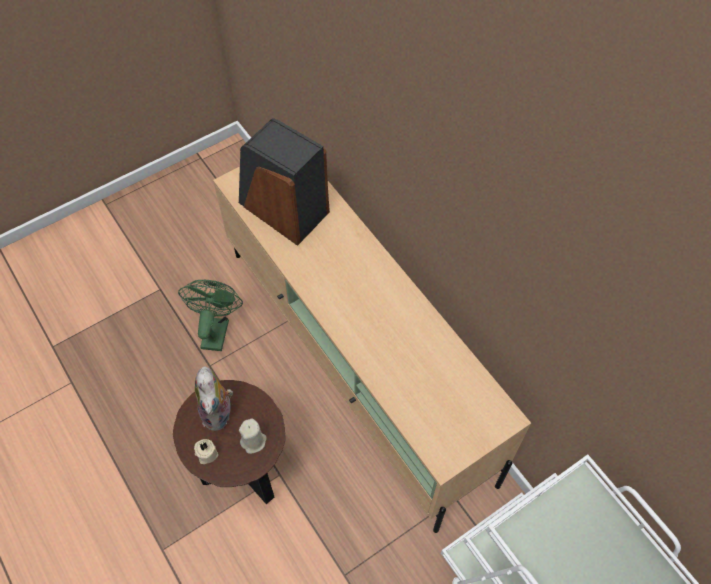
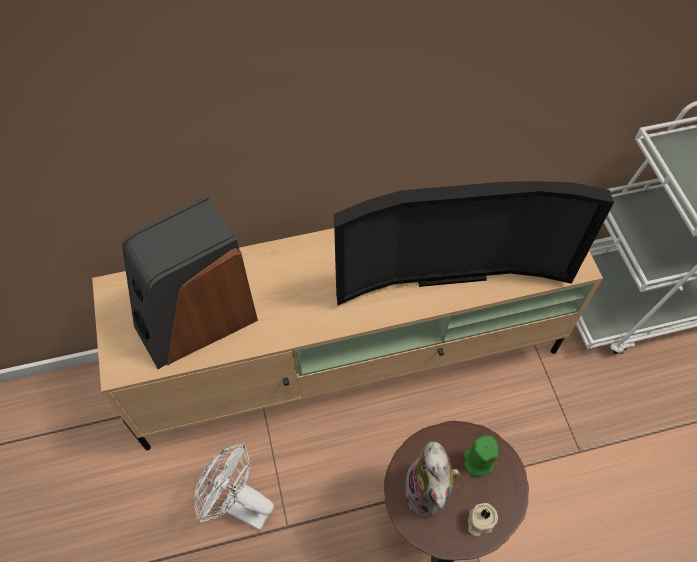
camera: 70 degrees left, 0 degrees up
green fan [178,280,243,351] -> white fan [193,443,274,531]
plush toy [195,366,233,431] -> plush toy turned 75 degrees clockwise [404,441,460,517]
beige candle [239,418,266,454] -> green candle [463,436,499,478]
none -> television [334,181,614,305]

